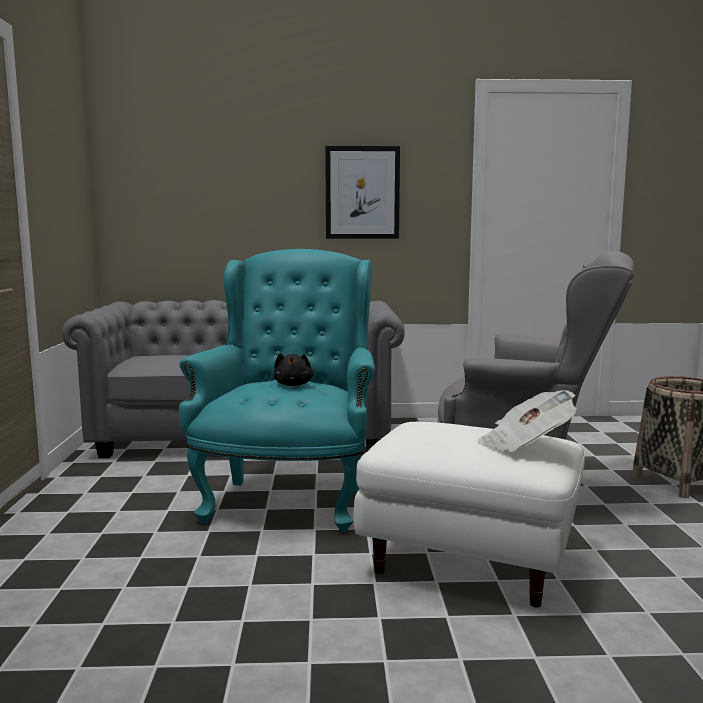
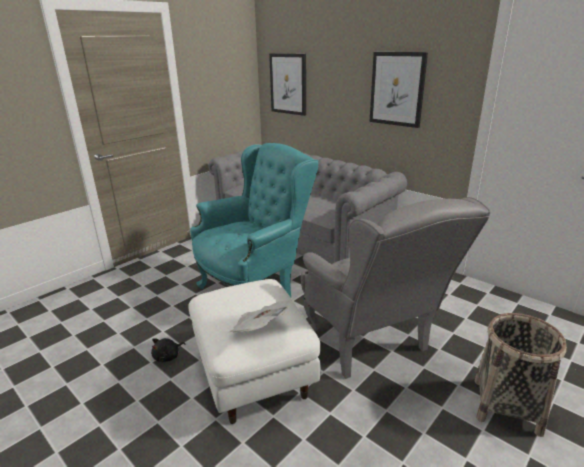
camera: 45 degrees right, 15 degrees up
black plush toy [273,353,313,386] -> black plush toy moved to [151,338,185,362]
none -> picture [269,53,306,116]

